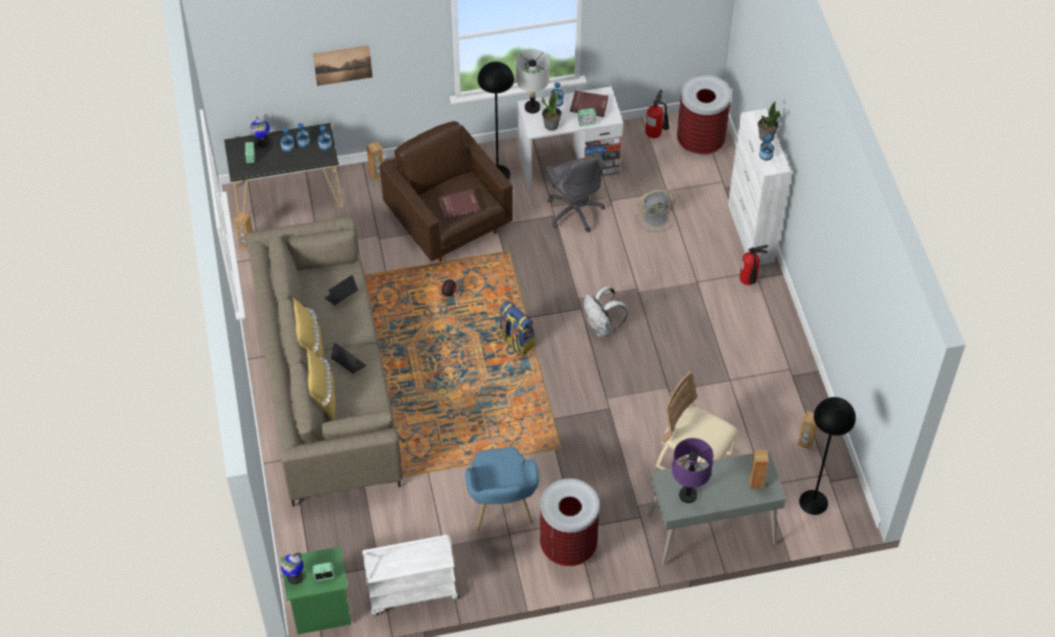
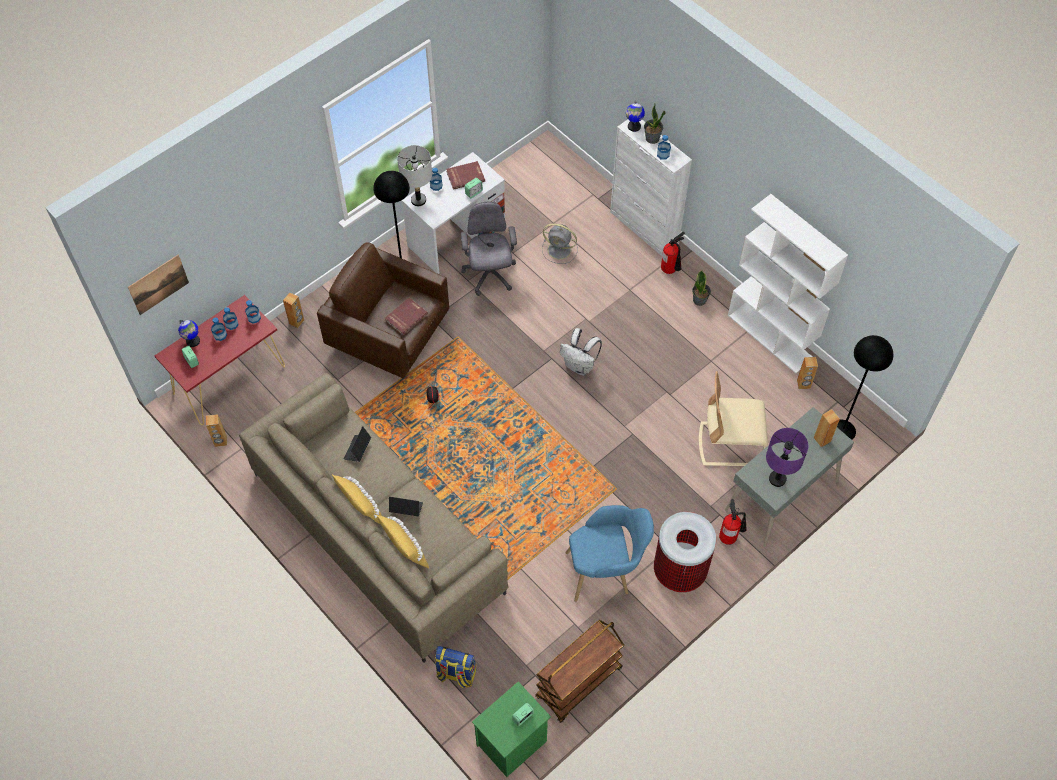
camera: 30 degrees left, 5 degrees up
black console table [224,123,343,213] -> red console table [155,295,285,425]
globe [281,552,303,584] -> globe moved to [626,101,645,132]
picture [313,45,372,86] -> picture moved to [128,255,189,315]
white cart [362,535,460,616] -> brown cart [535,620,624,723]
blue armchair [465,447,539,532] -> blue armchair turned 60 degrees counterclockwise [565,505,654,602]
backpack [499,301,535,355] -> backpack moved to [435,646,477,688]
potted plant [542,90,562,131] -> potted plant moved to [692,270,711,306]
grey office chair [546,150,606,232] -> grey office chair turned 135 degrees counterclockwise [461,202,517,296]
grey fan [635,190,675,232] -> grey fan turned 60 degrees clockwise [542,224,578,264]
fire extinguisher [646,89,670,138] -> fire extinguisher moved to [719,499,747,545]
trash can [677,75,731,157] -> none
none -> white bookcase [728,194,848,373]

